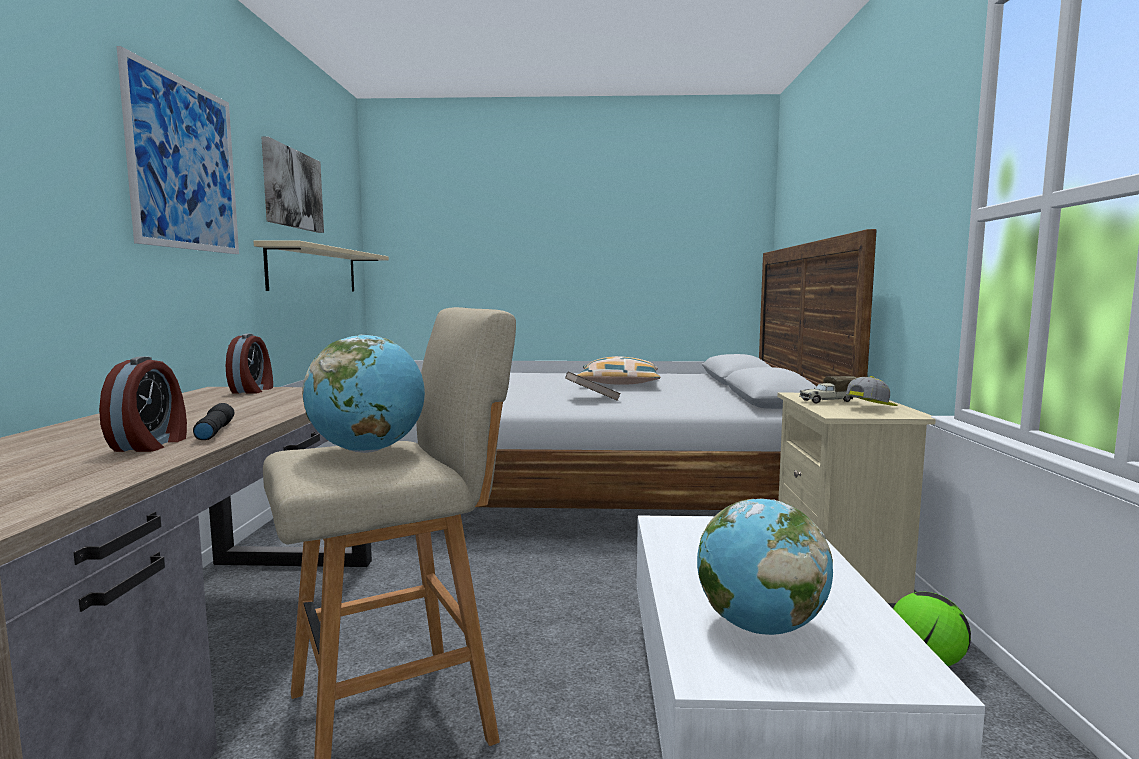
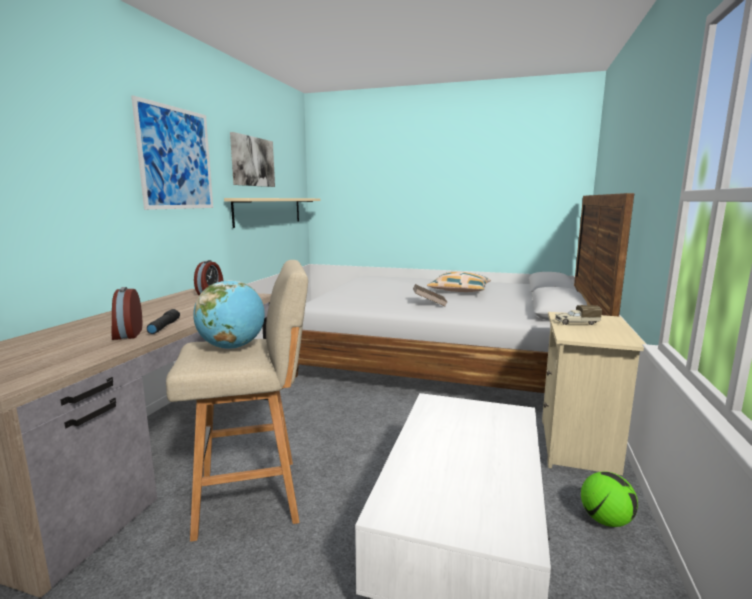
camera: 15 degrees right, 5 degrees up
alarm clock [99,357,187,452] -> alarm clock turned 150 degrees clockwise [112,287,142,340]
globe [697,498,833,635] -> none
cap [846,376,897,406] -> none

